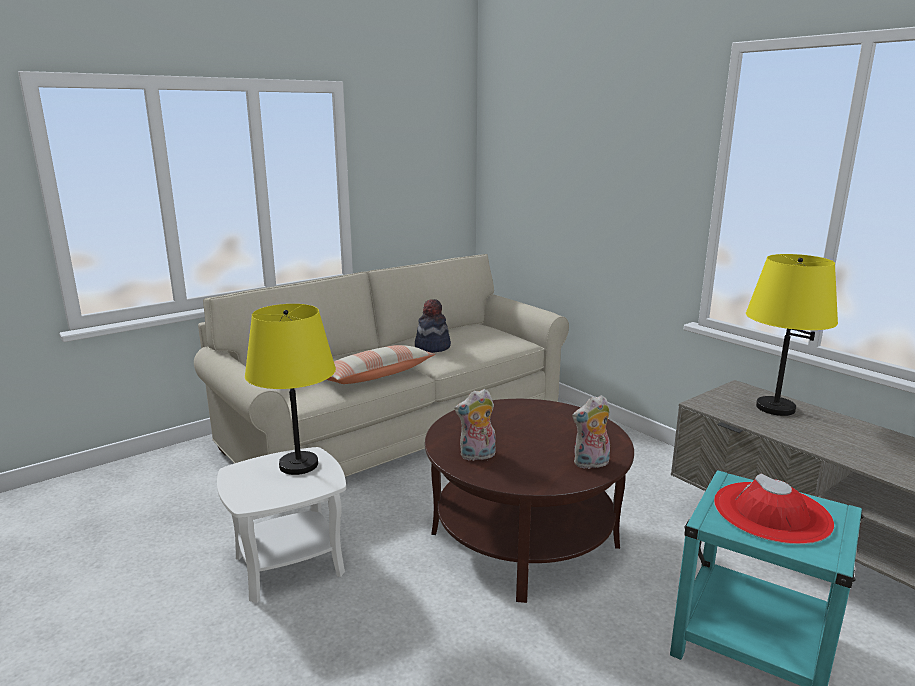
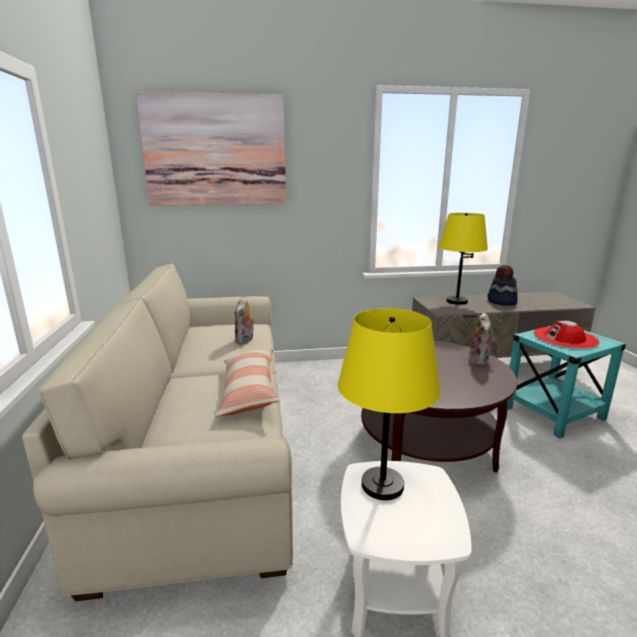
camera: 60 degrees left, 0 degrees up
hat [415,299,451,353] -> hat moved to [488,265,518,306]
plush toy [454,389,496,461] -> plush toy moved to [235,297,254,345]
none -> picture [136,91,286,205]

